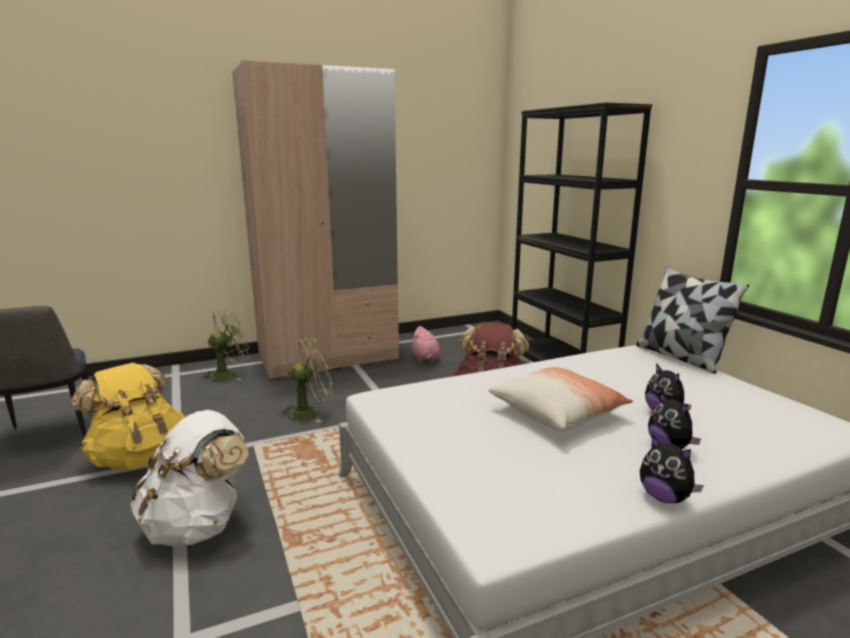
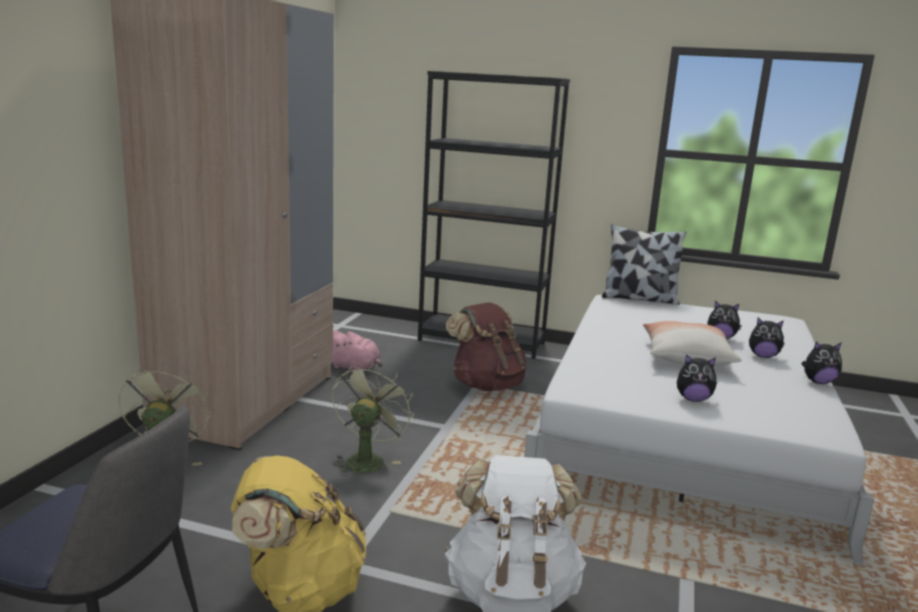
camera: 50 degrees left, 0 degrees up
none -> plush toy [677,354,717,402]

